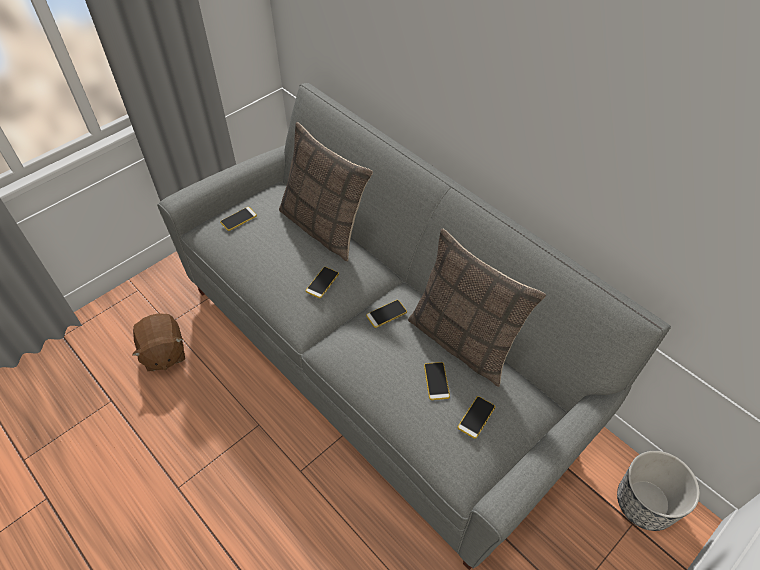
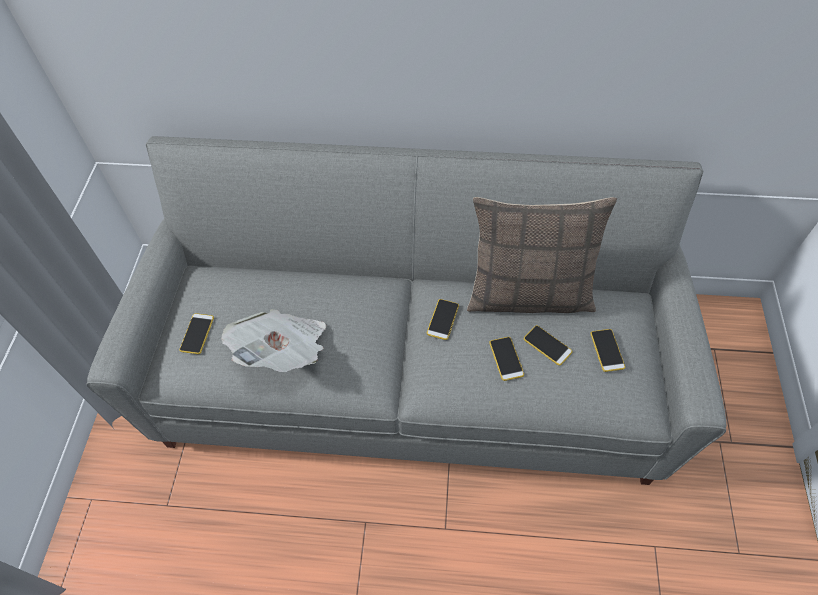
camera: 40 degrees left, 5 degrees up
brown plush toy [132,313,185,371] -> none
pillow [279,122,373,261] -> none
phone [305,267,339,298] -> phone moved to [489,337,524,381]
planter [617,451,700,531] -> none
none -> newspaper [221,309,326,372]

